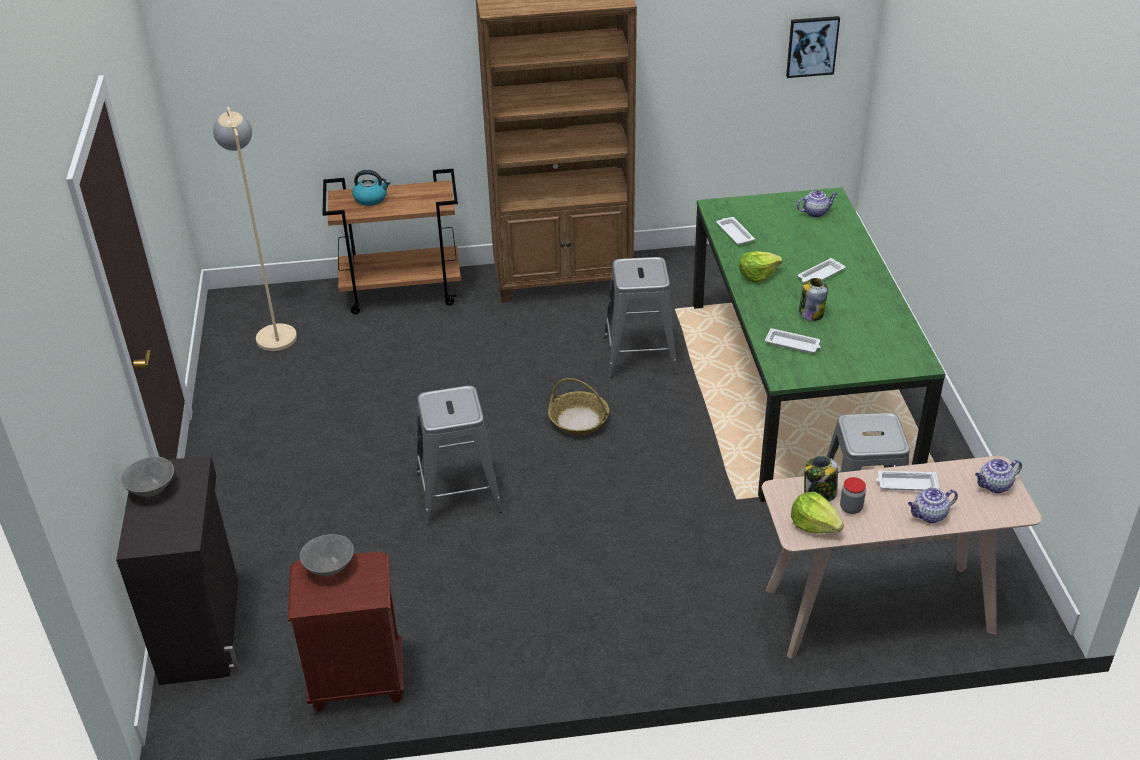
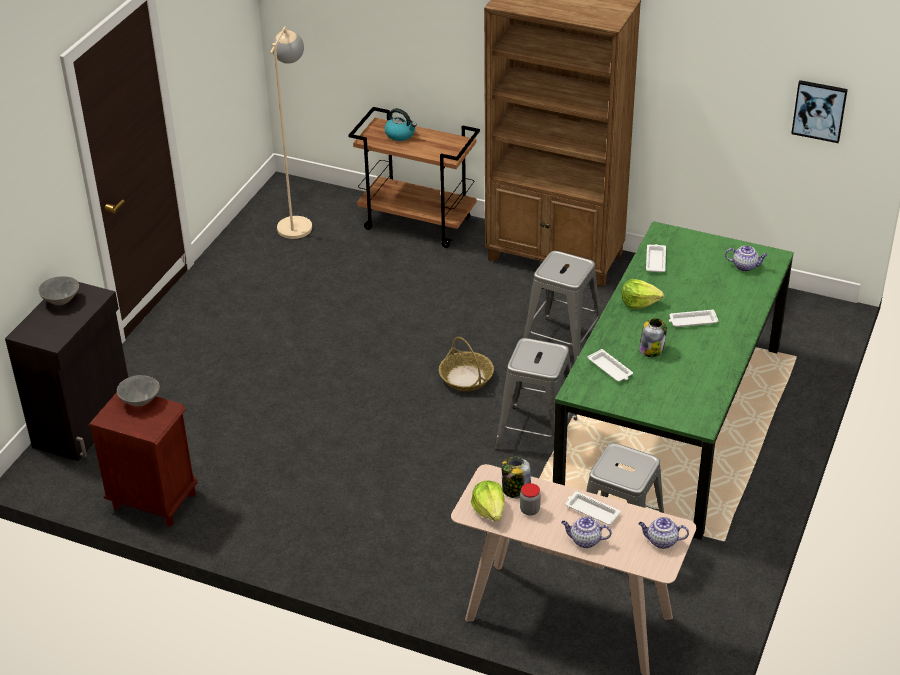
camera: 30 degrees right, 0 degrees up
grey stool [416,386,503,525] -> grey stool moved to [495,338,578,450]

